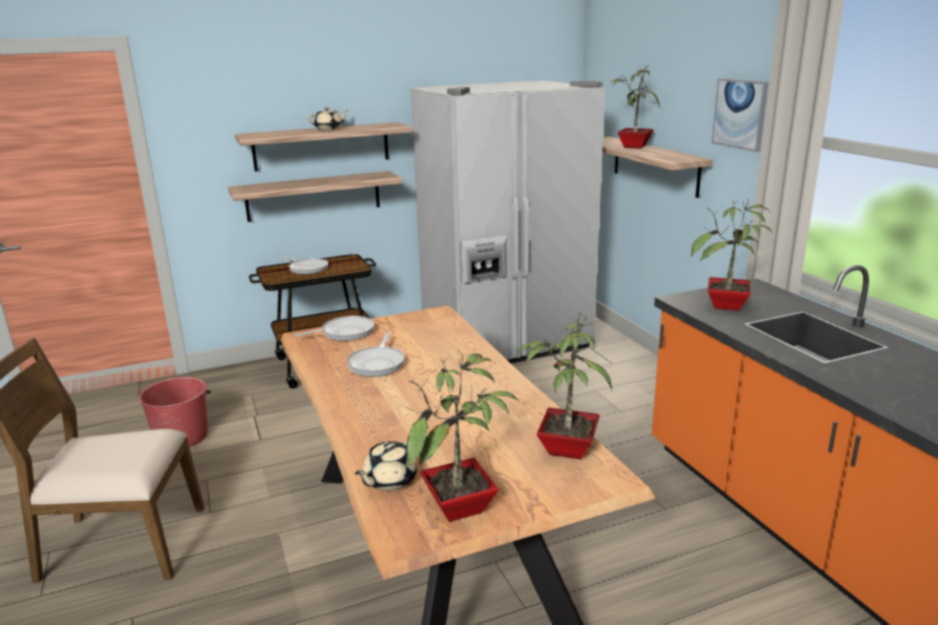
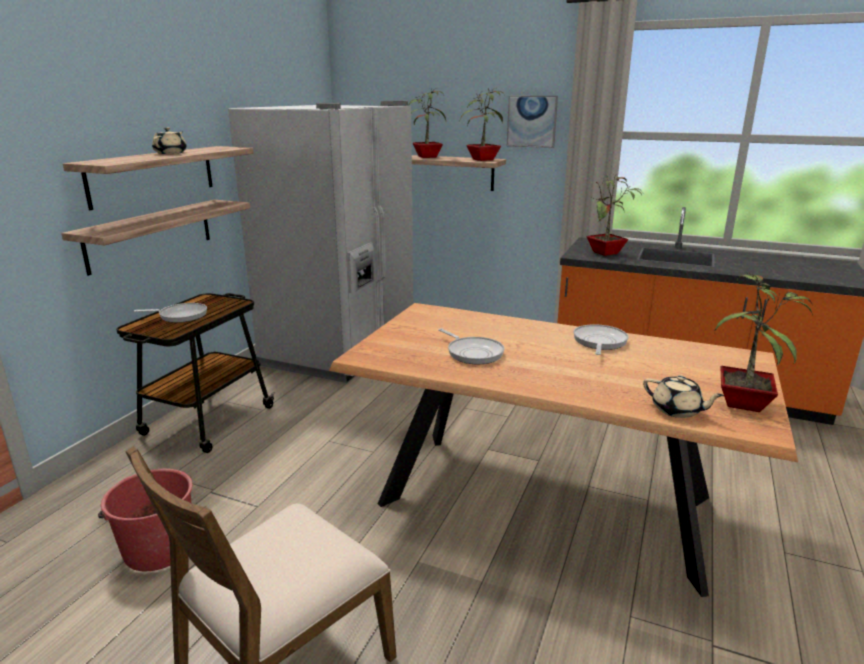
camera: 45 degrees left, 0 degrees up
frying pan [295,316,374,341] -> frying pan moved to [574,324,629,355]
beige teapot [355,441,417,491] -> beige teapot turned 45 degrees counterclockwise [643,376,724,418]
potted plant [516,312,612,460] -> potted plant moved to [460,87,505,161]

